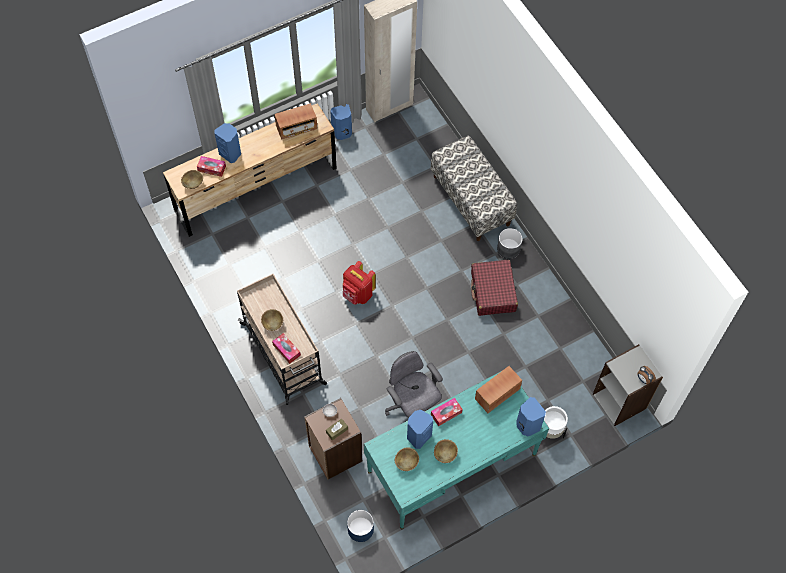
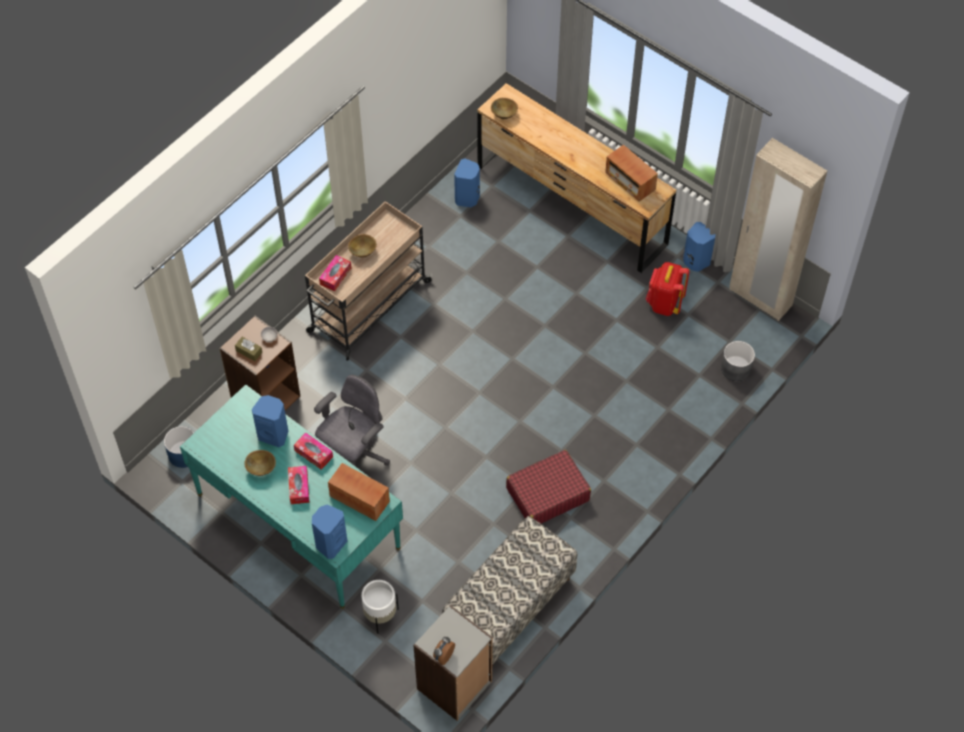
camera: 70 degrees right, 5 degrees down
tissue box [197,156,226,177] -> tissue box moved to [288,466,309,504]
blue speaker [215,123,241,163] -> blue speaker moved to [454,158,480,207]
red backpack [343,261,376,304] -> red backpack moved to [646,262,690,316]
brown bowl [395,448,419,471] -> none
bench [431,136,517,241] -> bench moved to [442,516,577,666]
grey planter [497,228,523,259] -> grey planter moved to [721,341,755,381]

